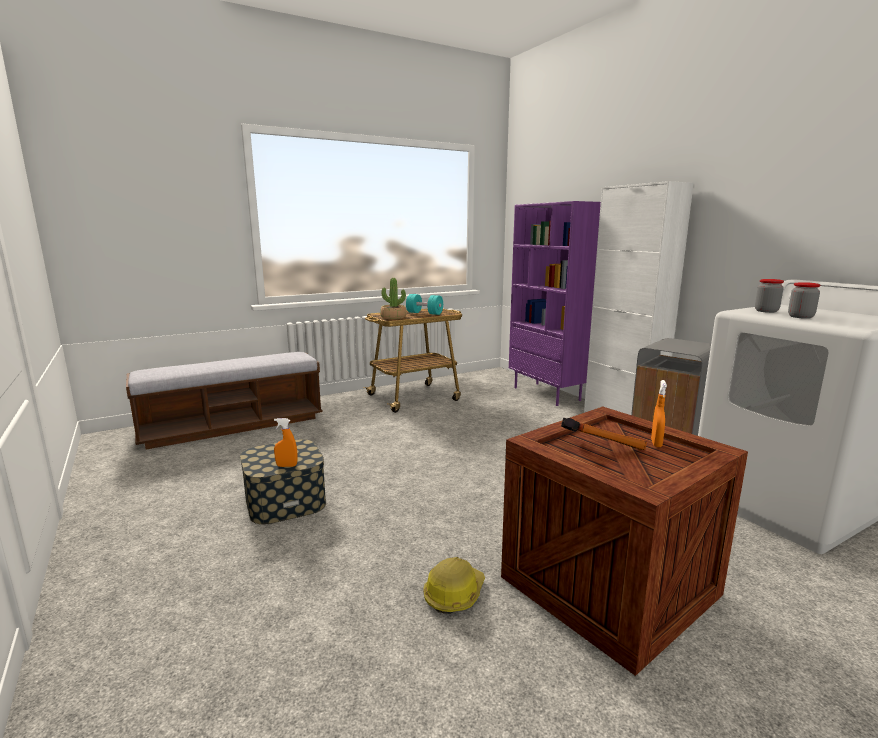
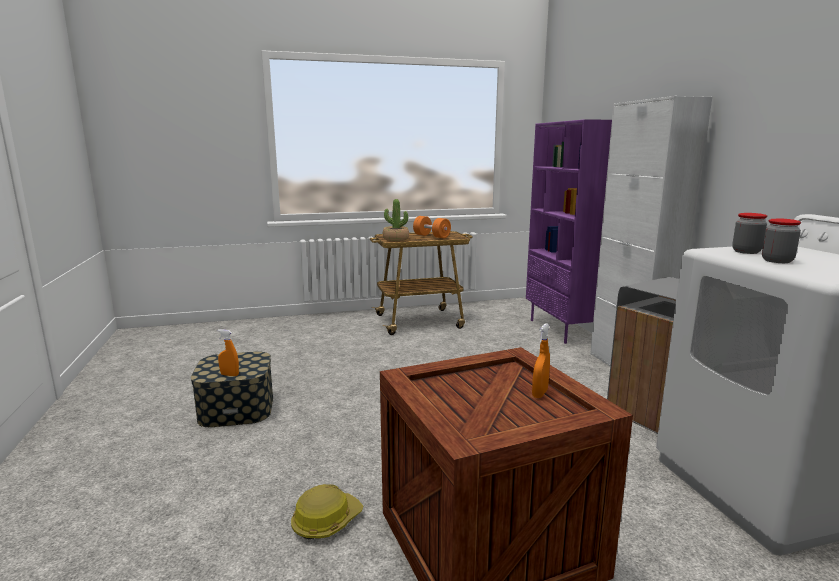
camera: 15 degrees right, 0 degrees up
bench [126,352,323,450] -> none
turquoise dumbbell [406,294,443,315] -> orange dumbbell [413,216,451,238]
hammer [561,418,647,450] -> none

